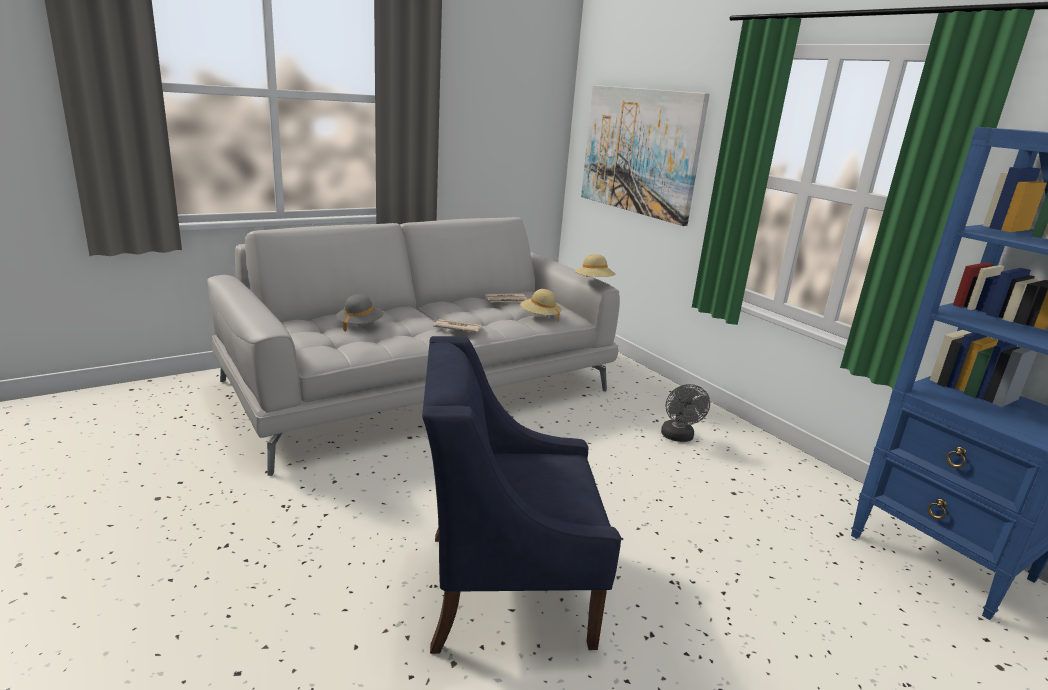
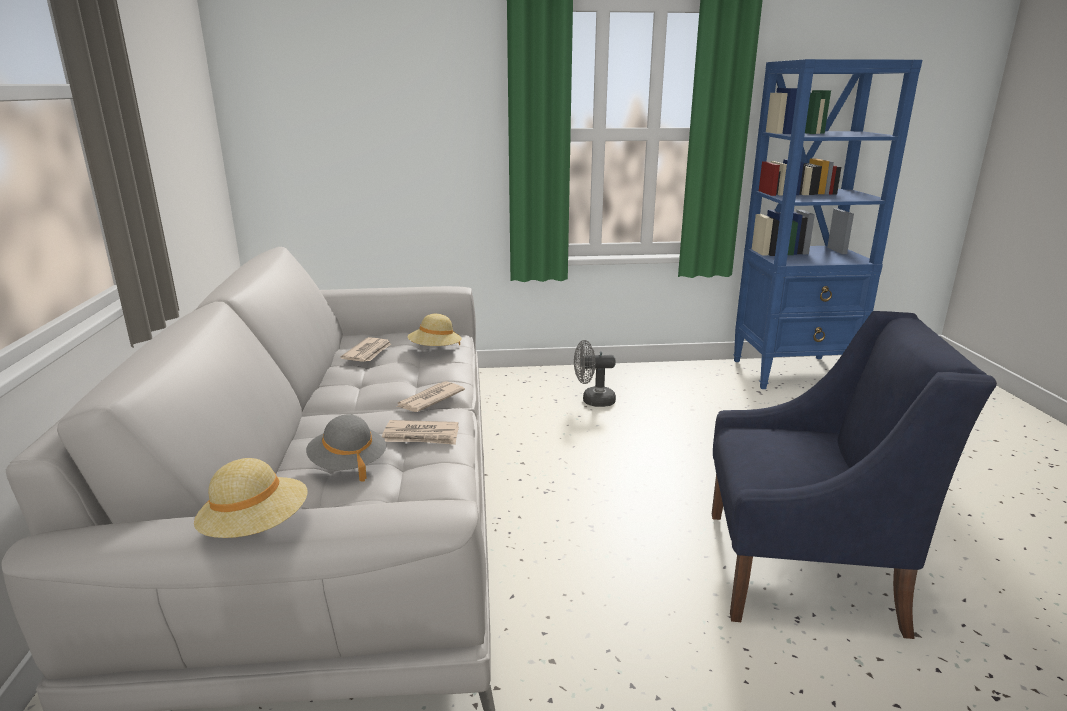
camera: 60 degrees left, 0 degrees up
blue armchair [422,336,621,654] -> blue armchair turned 105 degrees counterclockwise [712,311,997,639]
beige hat [575,254,616,277] -> beige hat moved to [194,458,308,538]
picture [581,85,710,226] -> none
grey fan [661,384,710,442] -> grey fan turned 150 degrees clockwise [574,340,616,407]
none -> newspaper [382,420,459,445]

